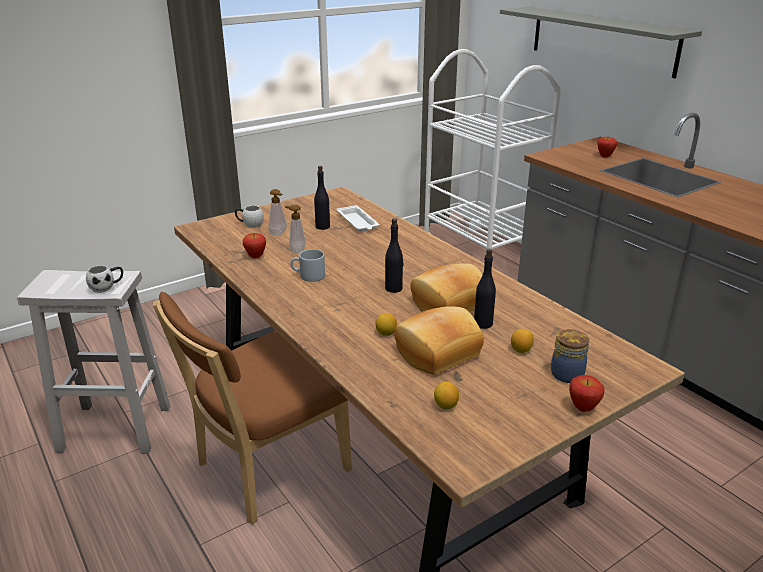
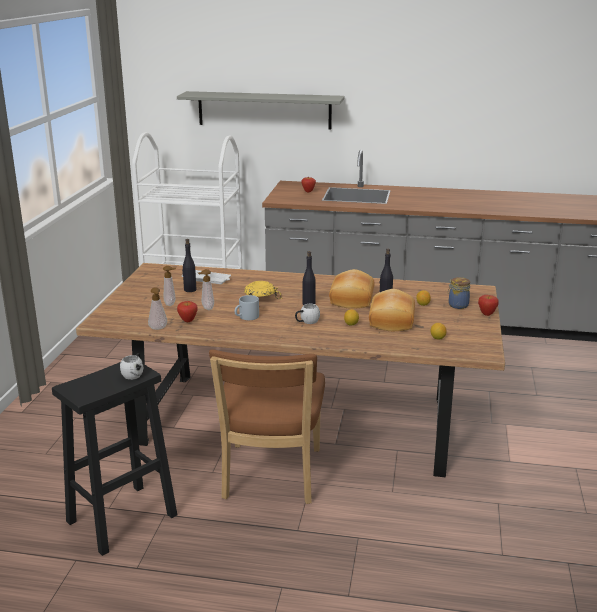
camera: 45 degrees left, 5 degrees down
white stool [17,270,171,454] -> black stool [52,362,177,556]
white mug [235,206,264,228] -> white mug moved to [295,304,320,324]
none -> soap dispenser [148,287,167,330]
none -> yellow bowl [244,281,282,299]

